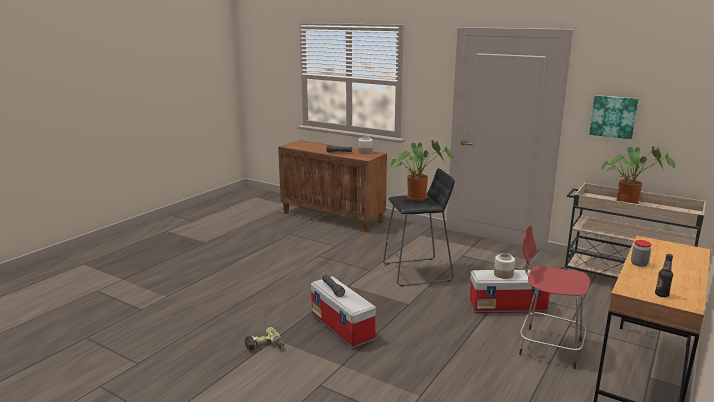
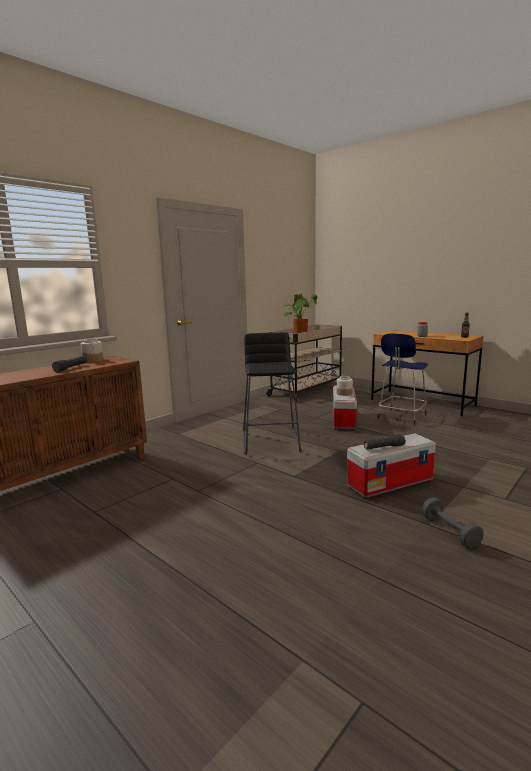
camera: 80 degrees left, 5 degrees down
power drill [244,327,284,351] -> grey dumbbell [422,497,483,548]
potted plant [390,140,454,201] -> none
red stool [519,225,590,369] -> blue stool [377,334,428,425]
picture [589,95,638,139] -> none

